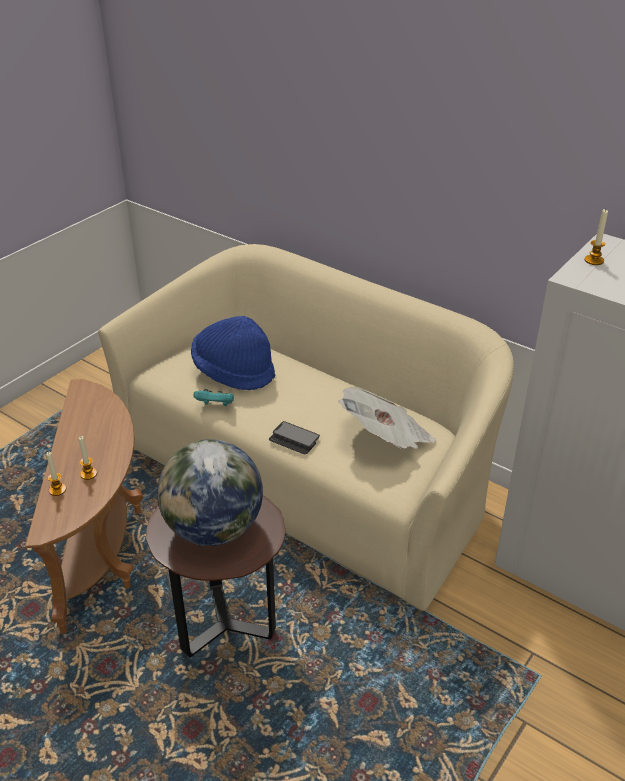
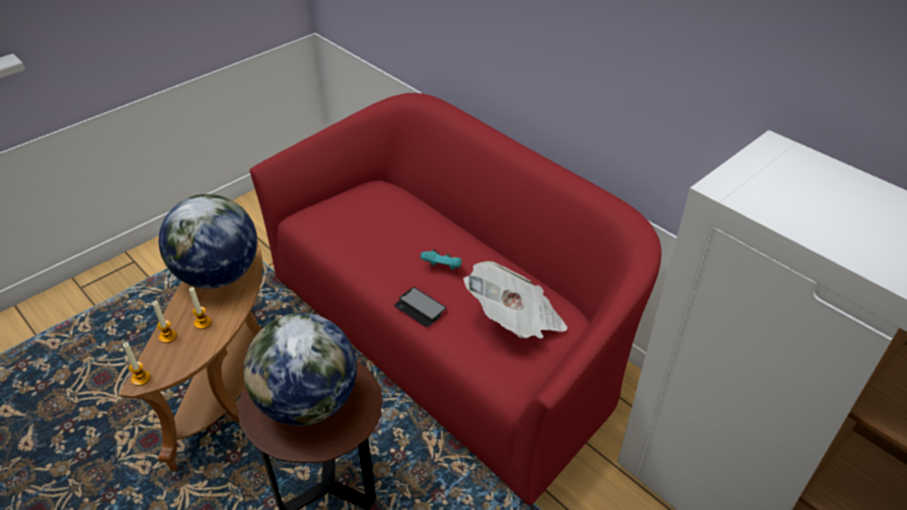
camera: 10 degrees right, 5 degrees up
beige sofa [98,244,514,611] -> red sofa [250,93,661,505]
blue hat [191,316,275,390] -> none
turquoise game controller [194,389,234,406] -> turquoise game controller moved to [420,249,462,270]
candle [585,209,608,265] -> candle moved to [123,342,150,386]
none -> globe [159,194,257,289]

